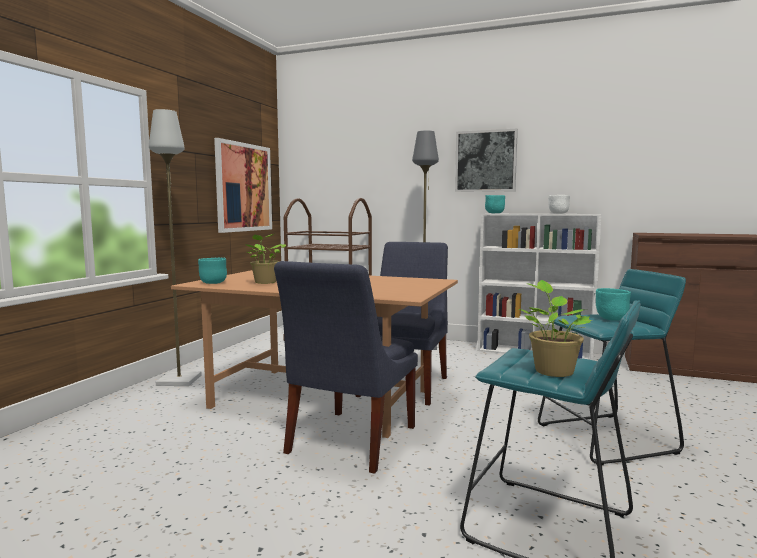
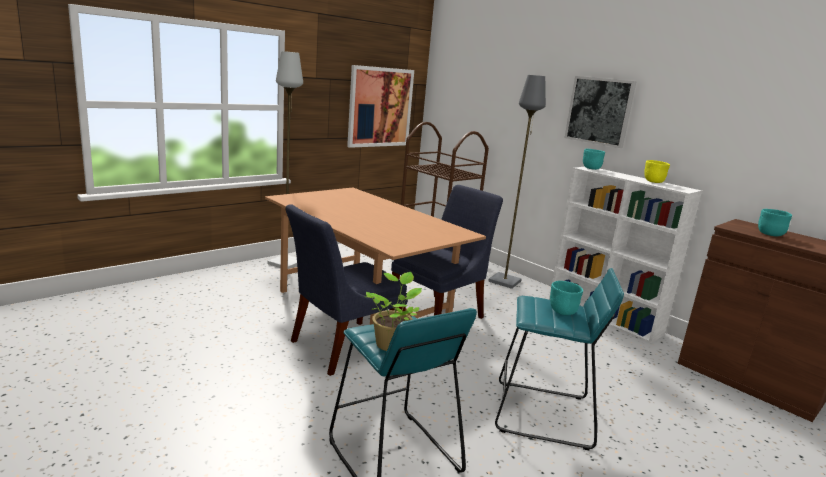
camera: 25 degrees right, 10 degrees up
turquoise bowl [198,258,227,284] -> turquoise bowl moved to [758,209,792,237]
potted plant [245,234,286,284] -> none
white bowl [548,195,570,214] -> yellow bowl [644,160,670,183]

